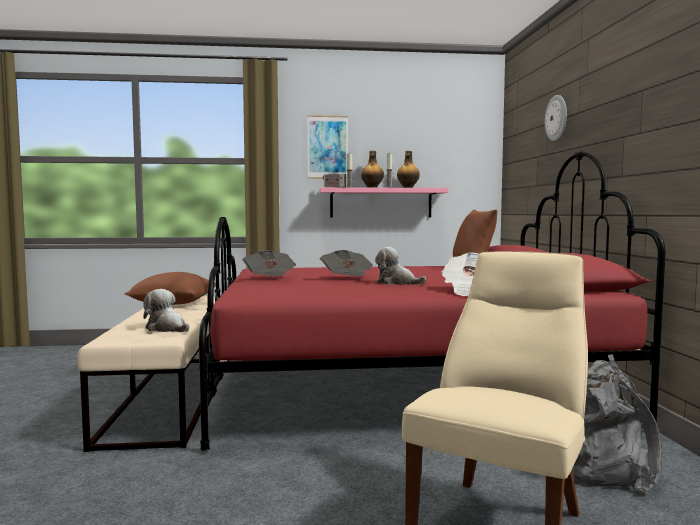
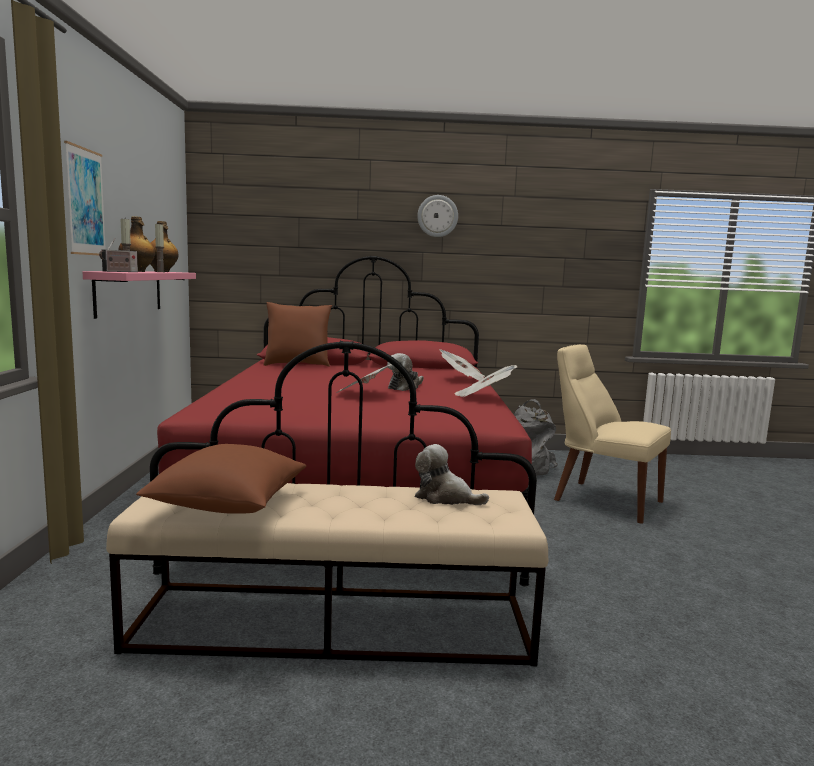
camera: 85 degrees left, 5 degrees up
plush toy [143,289,189,332] -> plush toy turned 75 degrees clockwise [415,444,489,505]
newspaper [242,250,296,276] -> newspaper moved to [455,365,517,397]
wall clock [545,95,567,141] -> wall clock moved to [417,195,458,237]

